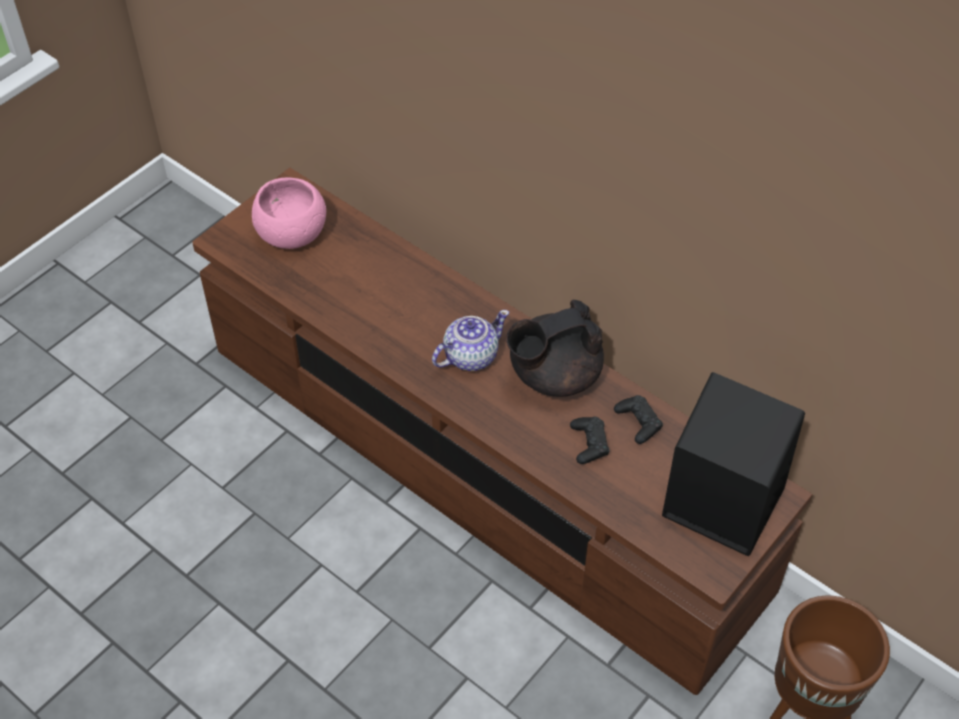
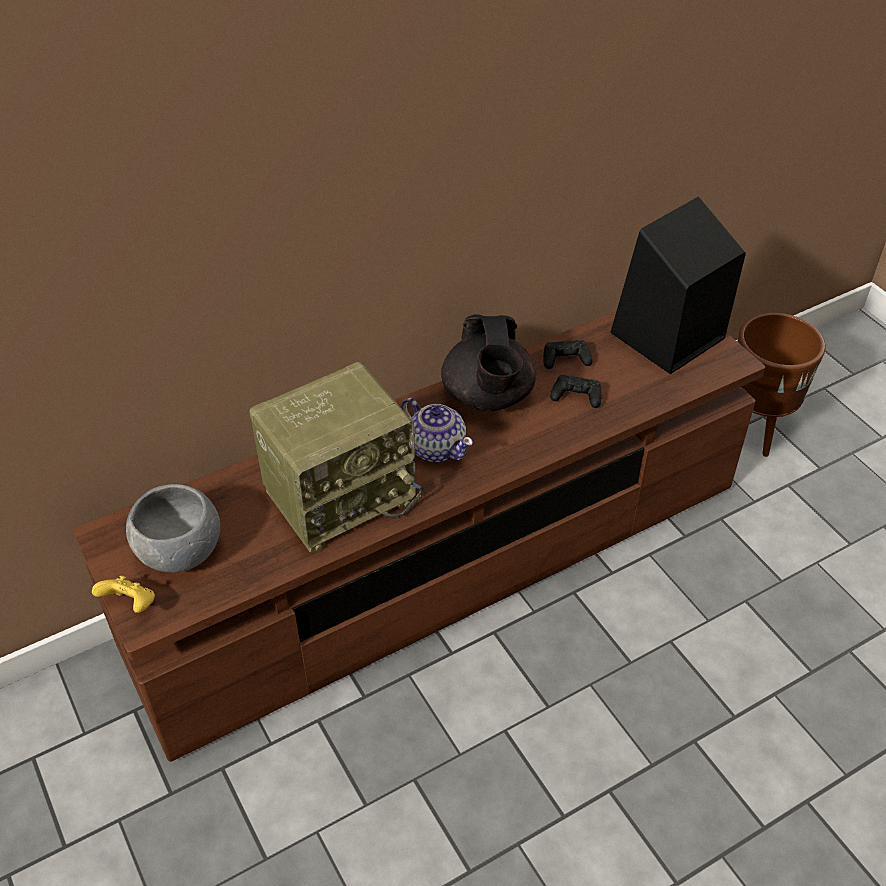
camera: 70 degrees left, 5 degrees down
pink bowl [252,178,326,249] -> grey bowl [126,484,220,573]
teapot [432,310,509,371] -> teapot turned 150 degrees clockwise [402,398,473,463]
none -> yellow game controller [92,576,155,613]
none -> radio [249,362,423,553]

